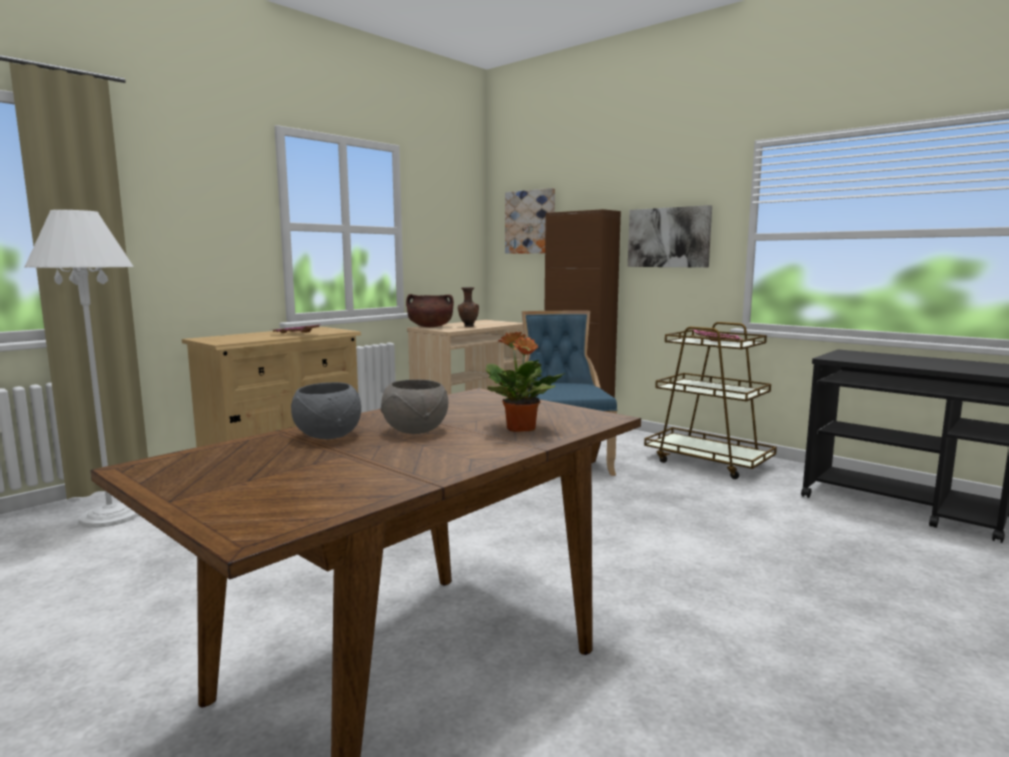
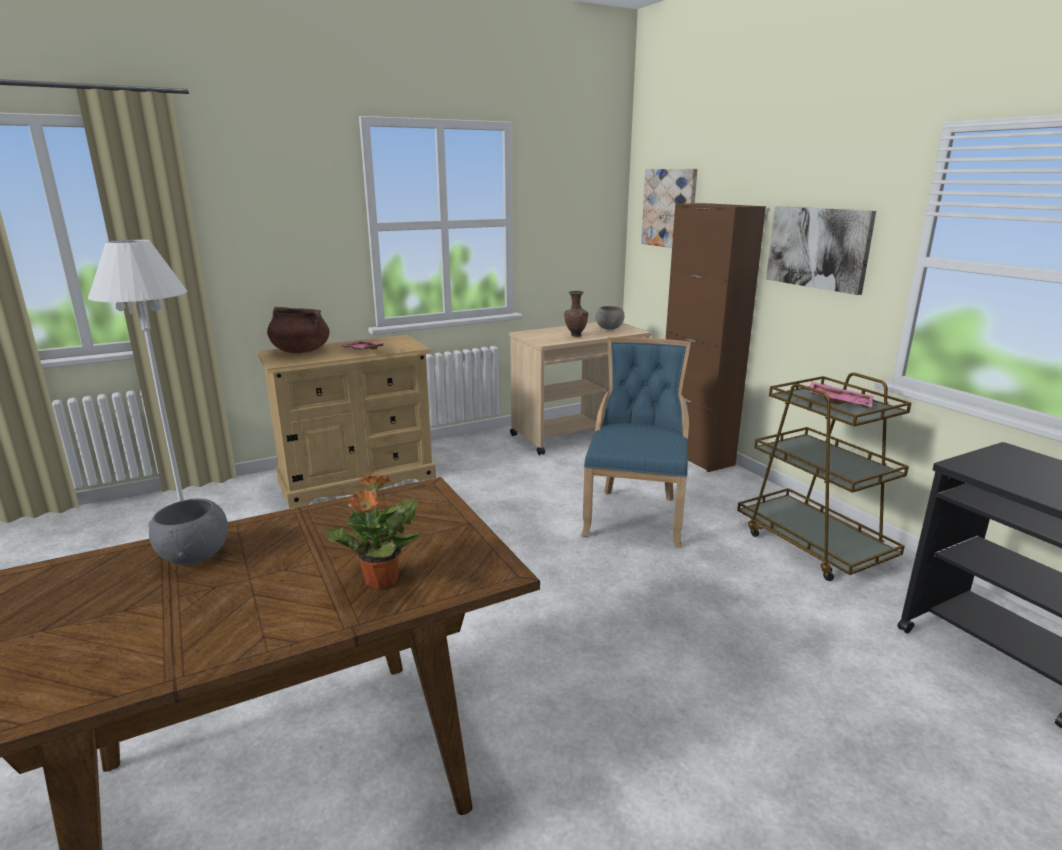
camera: 20 degrees right, 10 degrees up
grey bowl [381,379,448,434] -> grey bowl moved to [595,306,624,330]
brown cooking pot [406,294,454,327] -> brown cooking pot moved to [267,307,329,353]

